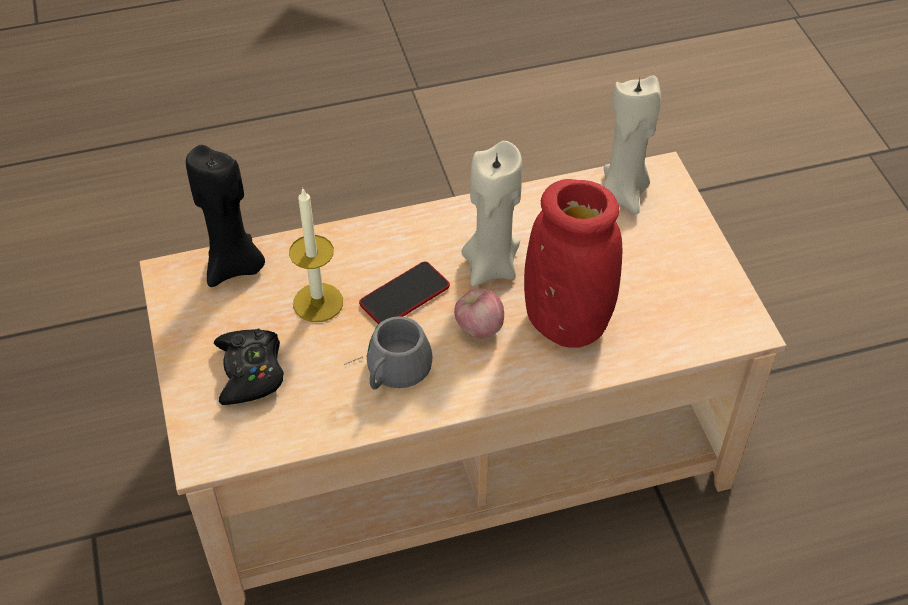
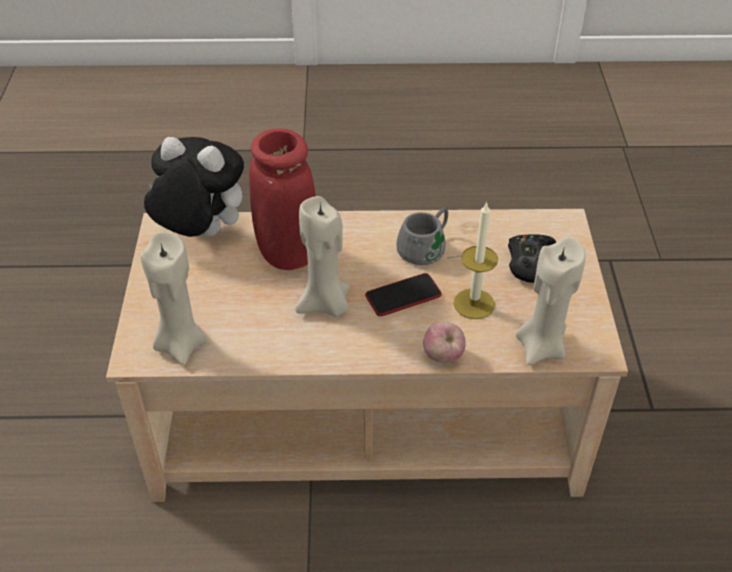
camera: 165 degrees left, 5 degrees down
black candle [186,145,265,287] -> beige candle [516,237,586,365]
apple [454,288,504,339] -> apple moved to [423,322,466,362]
none -> plush toy [144,137,244,237]

